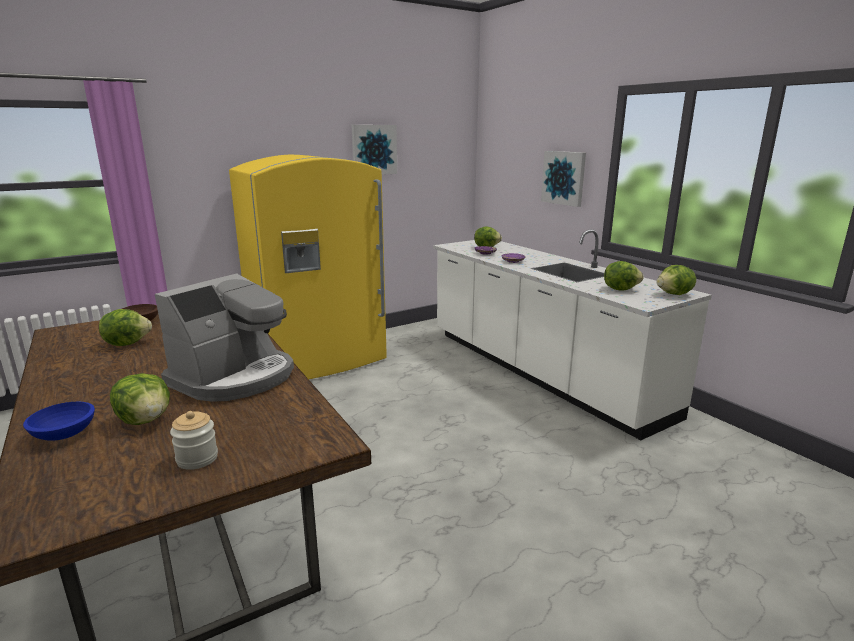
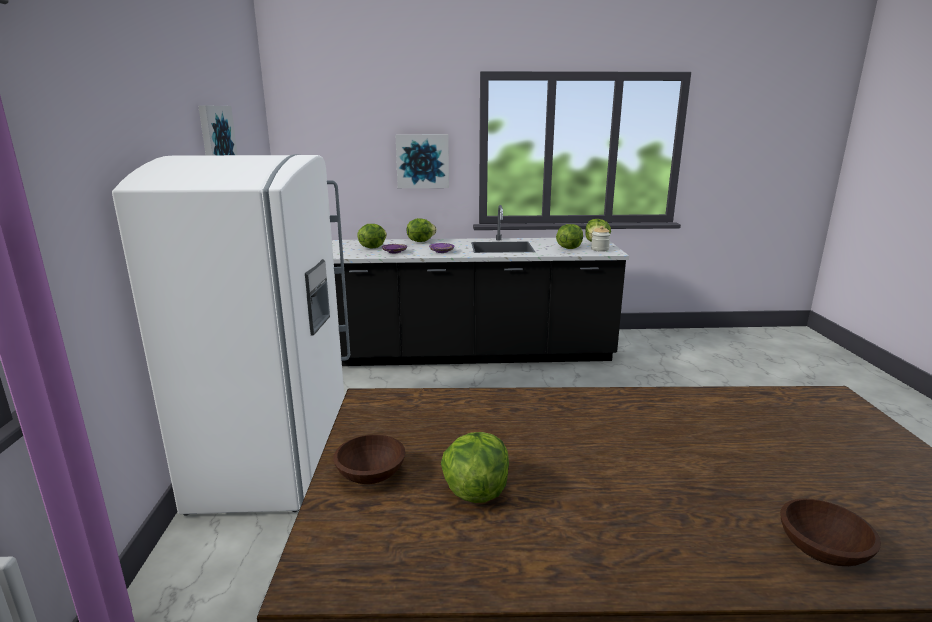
camera: 60 degrees left, 0 degrees up
blue bowl [23,402,95,440] -> brown bowl [780,499,881,566]
lettuce [110,373,170,425] -> lettuce moved to [407,218,437,242]
coffee machine [155,274,294,402] -> none
jar [170,411,218,470] -> jar moved to [591,226,610,252]
yellow fridge [229,155,387,379] -> white fridge [112,154,350,516]
white counter [433,229,712,440] -> black counter [332,205,629,366]

